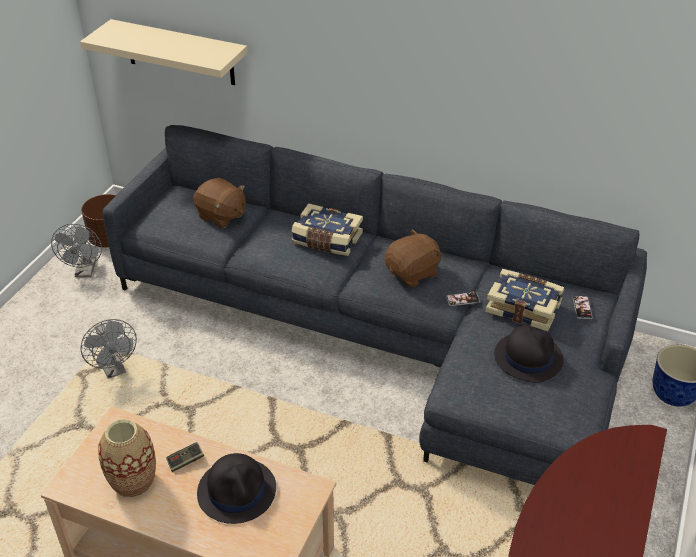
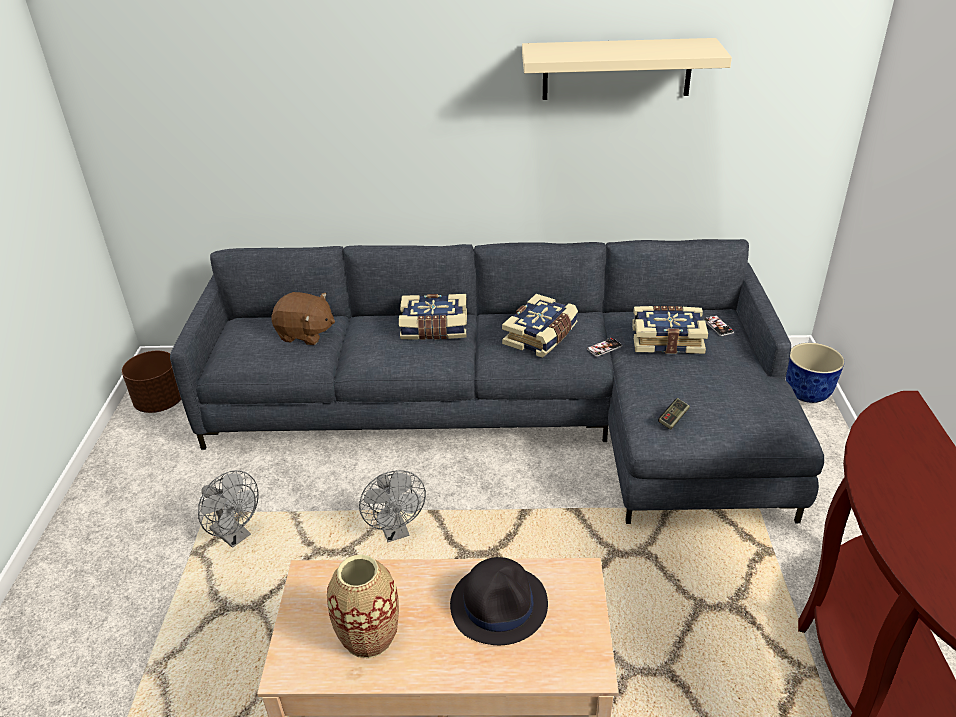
camera: 20 degrees left, 5 degrees down
grey fan [51,224,102,277] -> grey fan moved to [359,470,426,542]
beige shelf [80,19,248,85] -> beige shelf moved to [522,38,732,100]
game controller [166,442,204,472] -> game controller moved to [658,398,690,430]
brown plush toy [385,229,442,287] -> book [502,294,578,358]
black hat [494,325,564,383] -> none

